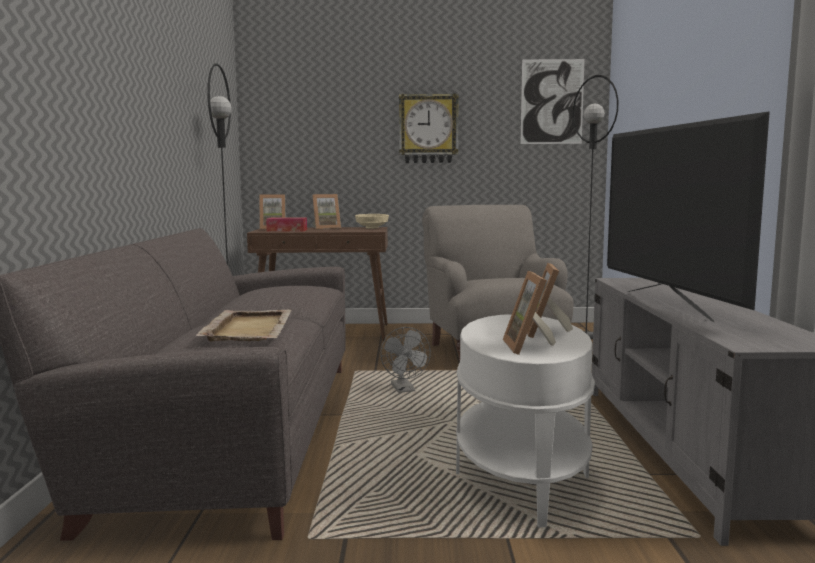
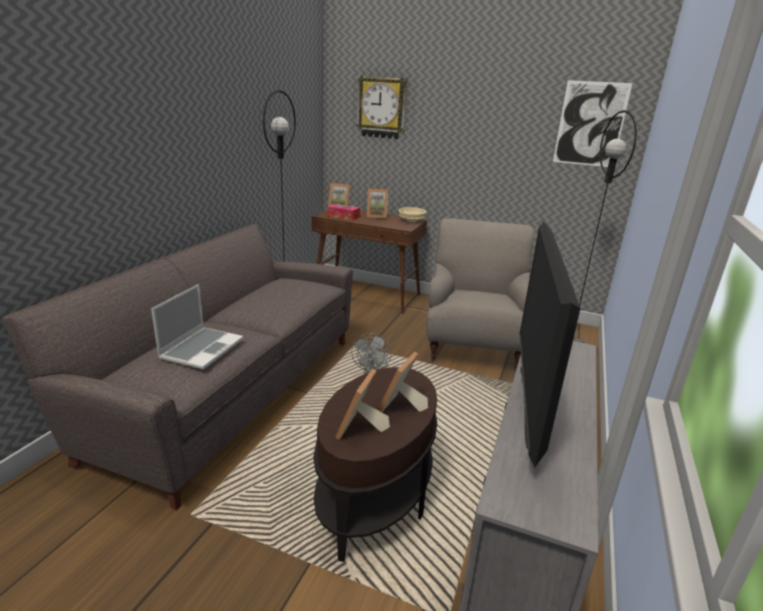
camera: 20 degrees right, 15 degrees up
beige tray [196,309,291,341] -> laptop [151,284,244,370]
wall clock [399,93,459,163] -> wall clock moved to [357,76,407,139]
white side table [456,314,595,528] -> brown side table [313,367,437,562]

